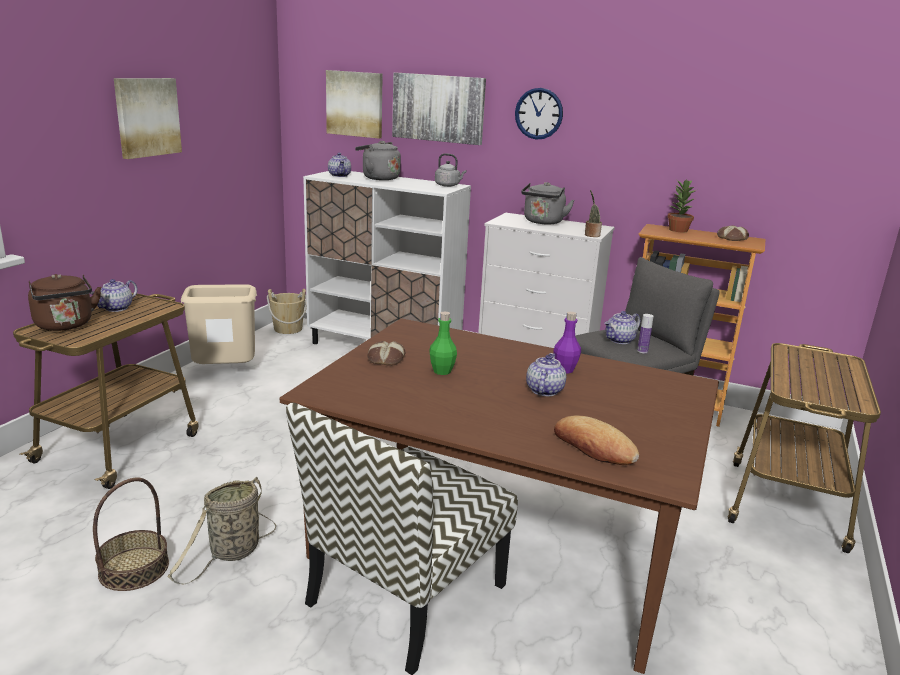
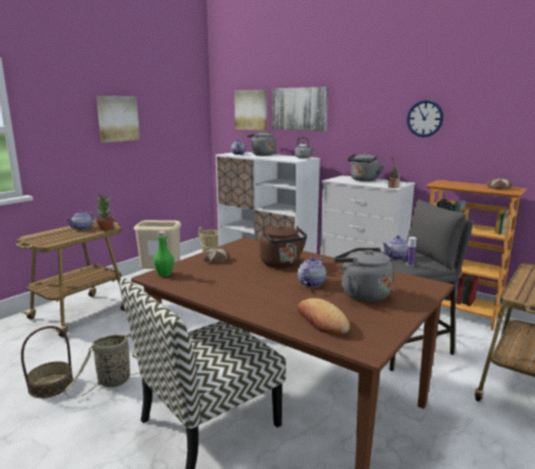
camera: 15 degrees right, 5 degrees down
brown kettle [28,274,101,331] -> brown kettle moved to [260,225,307,268]
green bottle [429,312,457,375] -> green bottle moved to [153,231,174,277]
wall clock [515,88,563,140] -> wall clock moved to [407,100,443,137]
purple bottle [553,312,581,373] -> none
potted plant [667,179,697,232] -> potted plant moved to [96,193,115,230]
none -> grey kettle [334,248,393,302]

